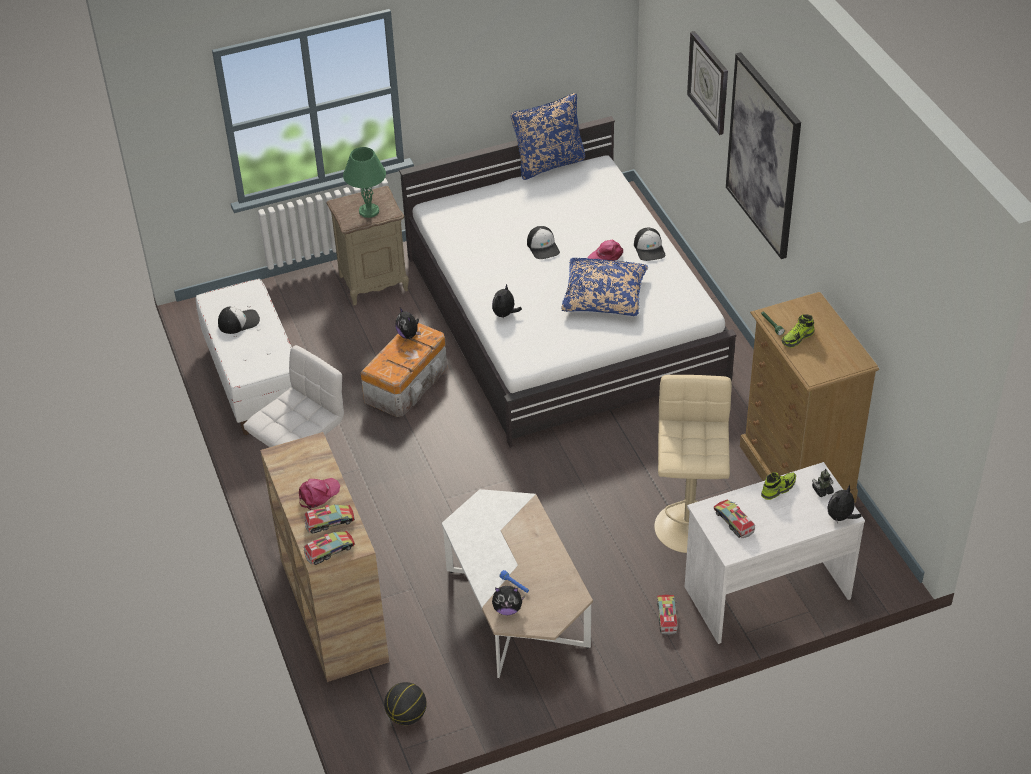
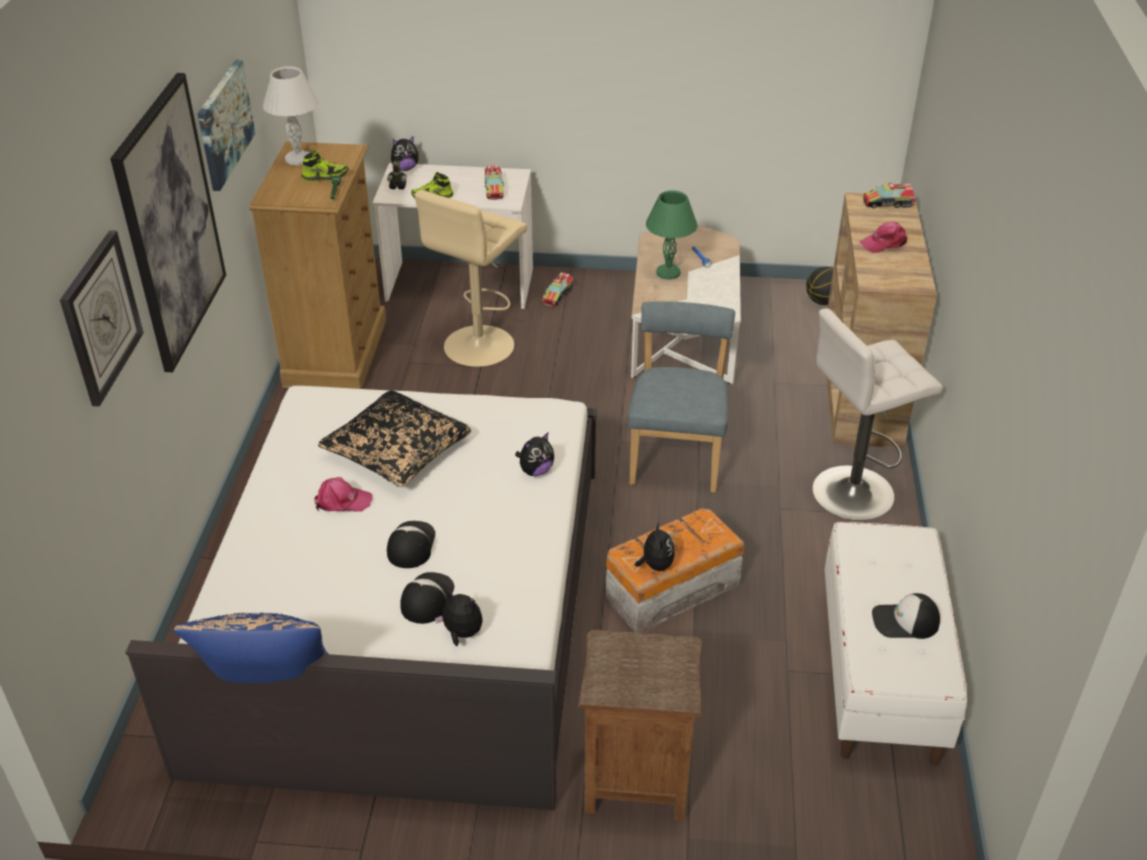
camera: 155 degrees left, 5 degrees down
toy truck [304,505,355,533] -> none
green table lamp [343,147,386,218] -> green table lamp moved to [646,190,698,280]
plush toy [492,586,525,615] -> plush toy moved to [435,590,483,646]
blue pillow [561,258,648,316] -> black pillow [318,391,471,487]
cap [634,228,666,261] -> cap moved to [400,572,454,624]
none -> picture [197,60,255,191]
none -> white table lamp [263,66,319,165]
none -> blue chair [627,301,735,493]

